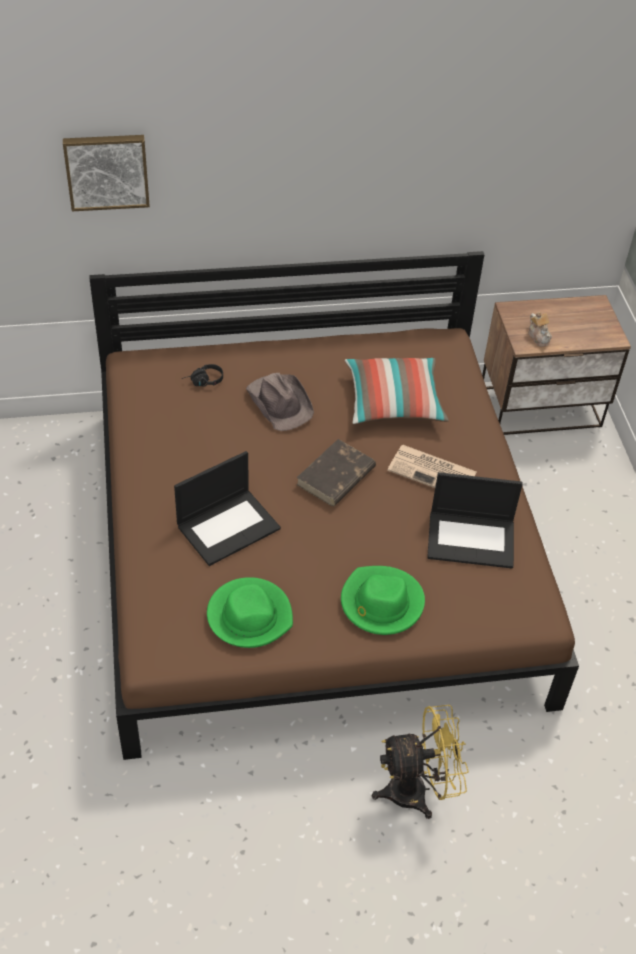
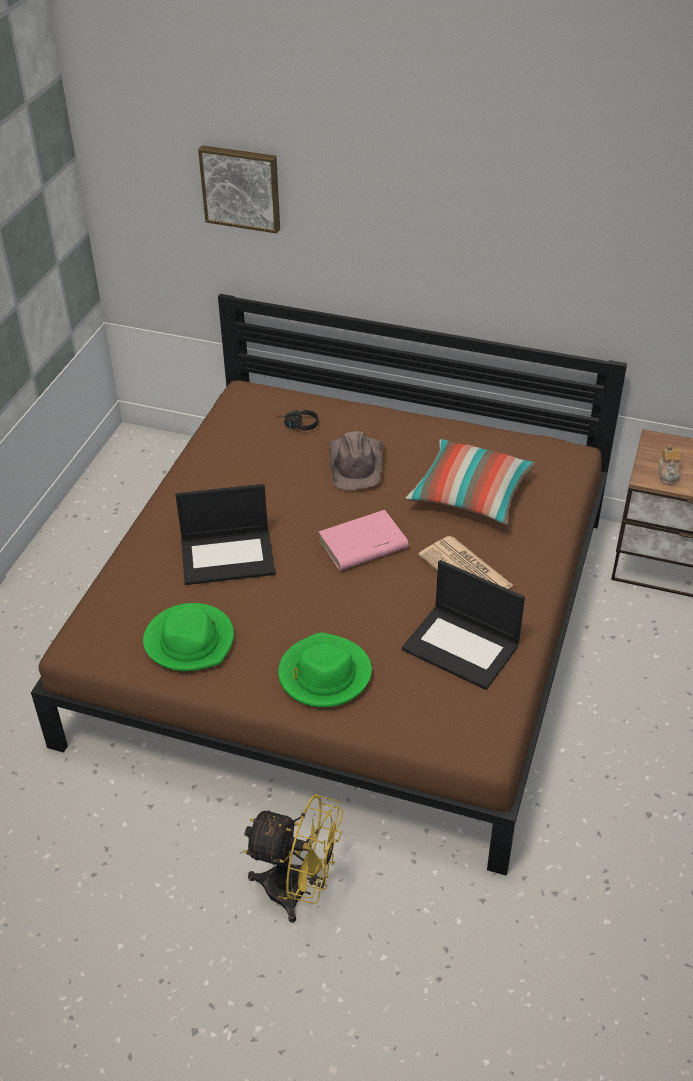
camera: 30 degrees right, 5 degrees down
brown book [296,439,376,506] -> pink book [318,510,409,570]

